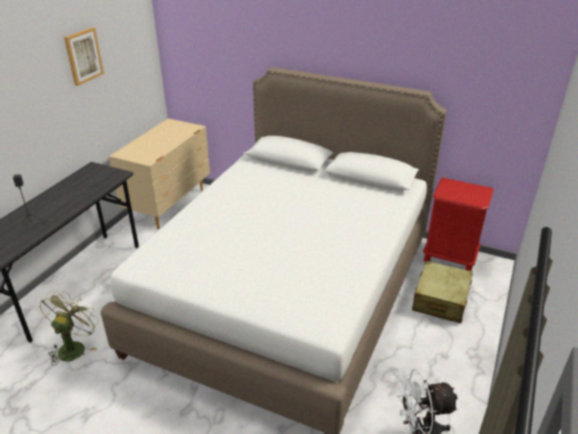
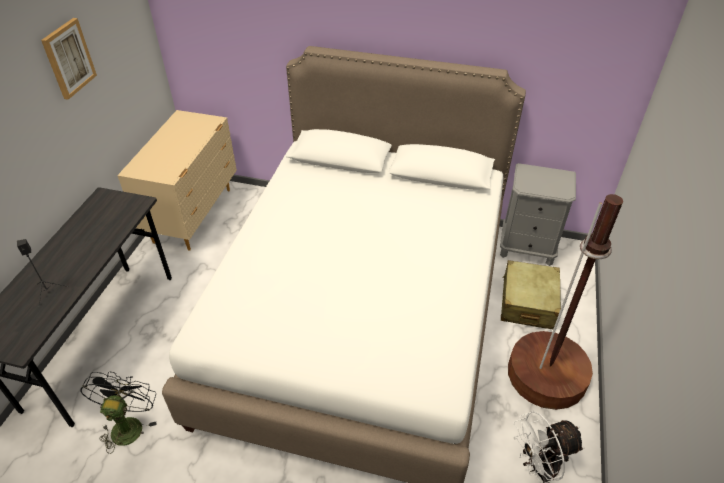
camera: 10 degrees left, 10 degrees up
green fan [40,291,99,366] -> black fan [80,371,156,454]
red nightstand [423,178,494,271] -> grey nightstand [500,163,576,266]
none -> brown floor lamp [508,194,623,410]

